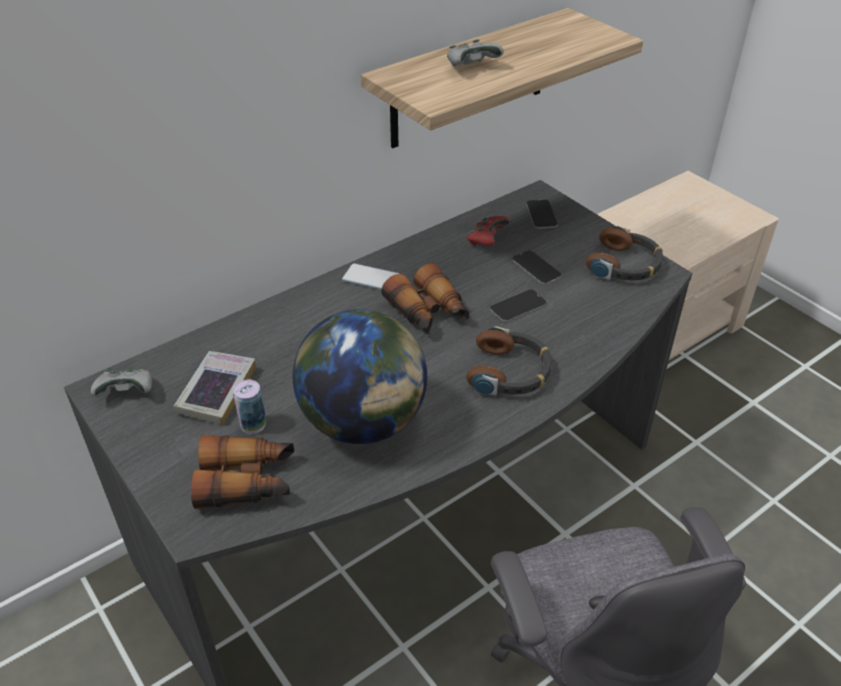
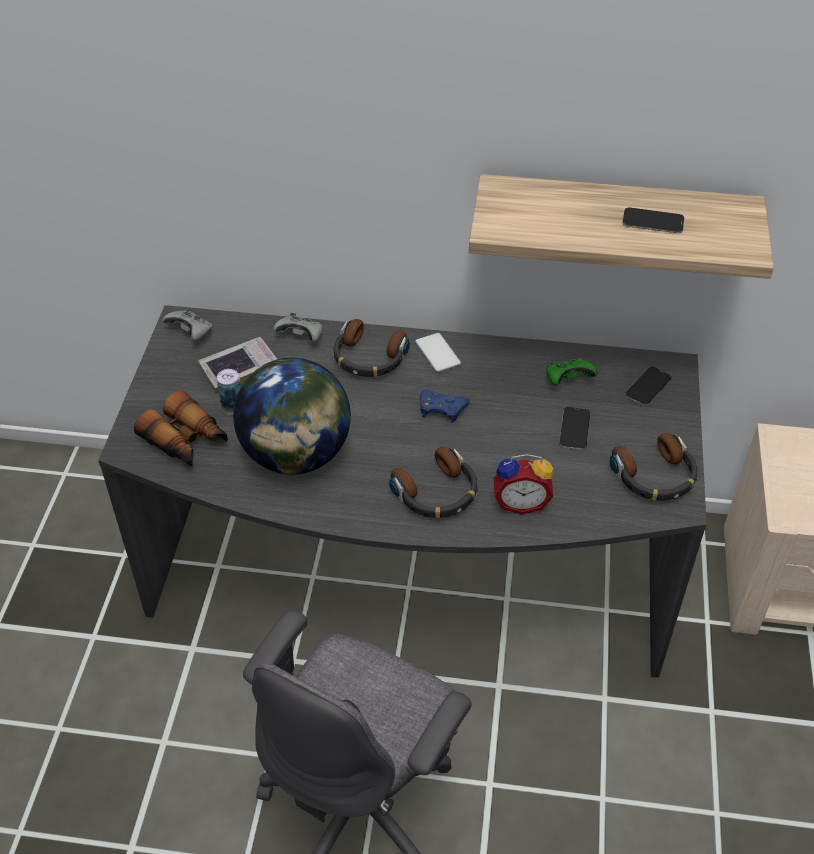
camera: 45 degrees right, 5 degrees up
binoculars [381,263,469,334] -> blue game controller [420,390,470,423]
grey game controller [447,39,504,67] -> grey game controller moved to [273,313,323,342]
red game controller [467,216,511,246] -> green game controller [546,358,598,386]
phone [490,290,547,322] -> phone moved to [623,207,684,233]
none -> headphones [333,319,410,378]
none -> alarm clock [494,454,554,515]

